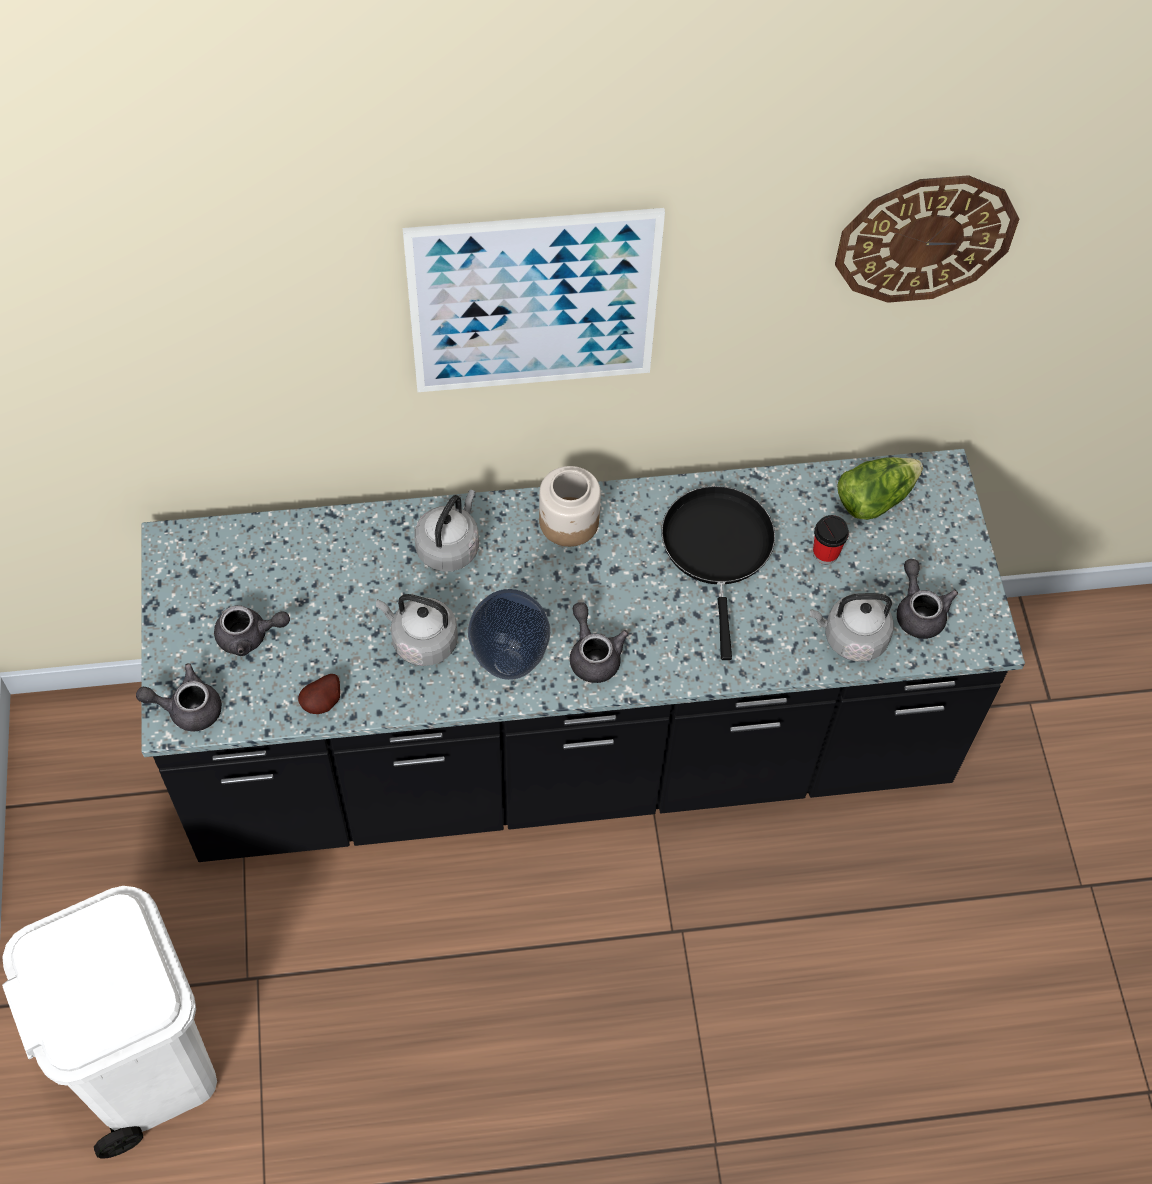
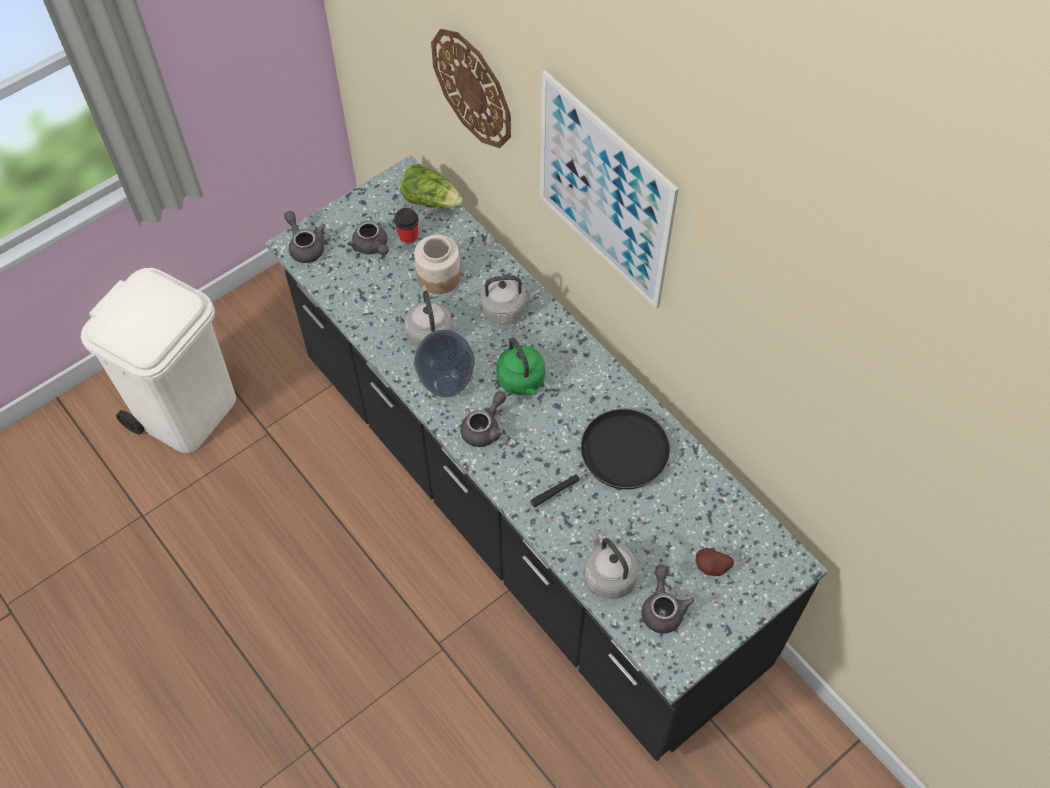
camera: 60 degrees right, 0 degrees up
potato [298,674,340,714] -> potato moved to [696,548,734,576]
jar [539,466,601,547] -> jar moved to [414,235,461,294]
cup [813,515,849,564] -> cup moved to [394,208,419,245]
wall clock [835,175,1019,303] -> wall clock moved to [431,29,511,148]
lettuce [837,457,923,520] -> lettuce moved to [400,164,463,208]
grey teapot [897,559,958,639] -> grey teapot turned 45 degrees counterclockwise [642,565,694,633]
none -> green kettle [497,337,545,395]

